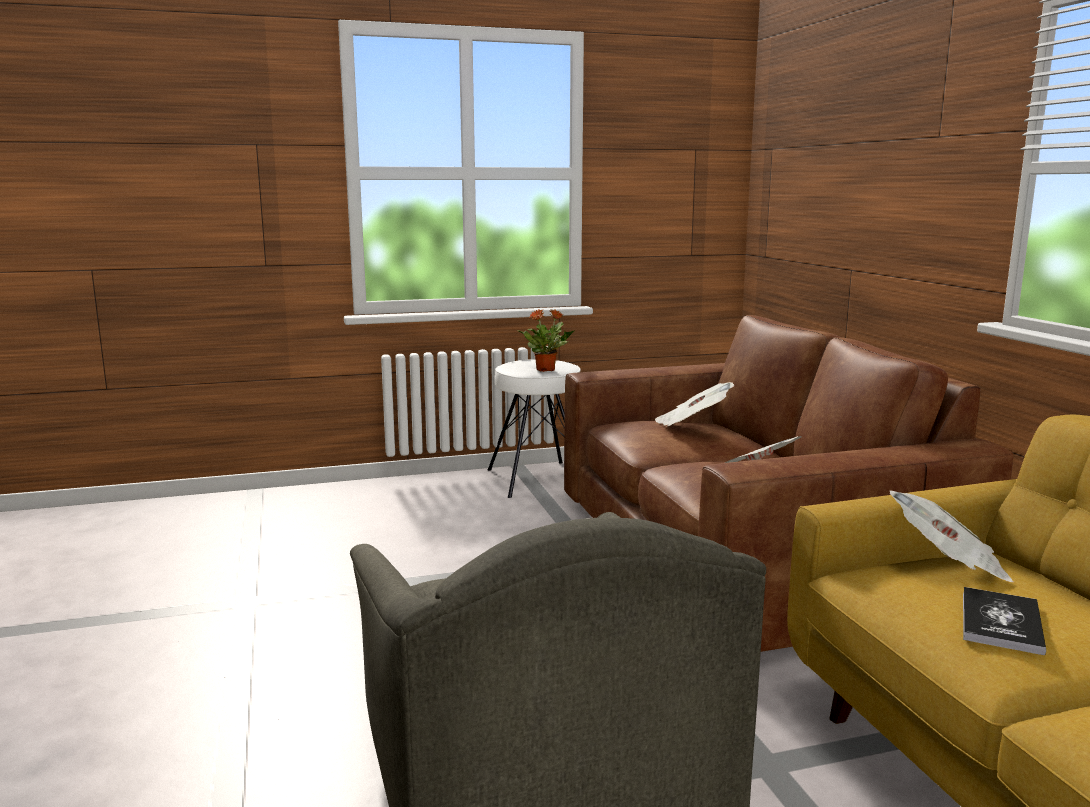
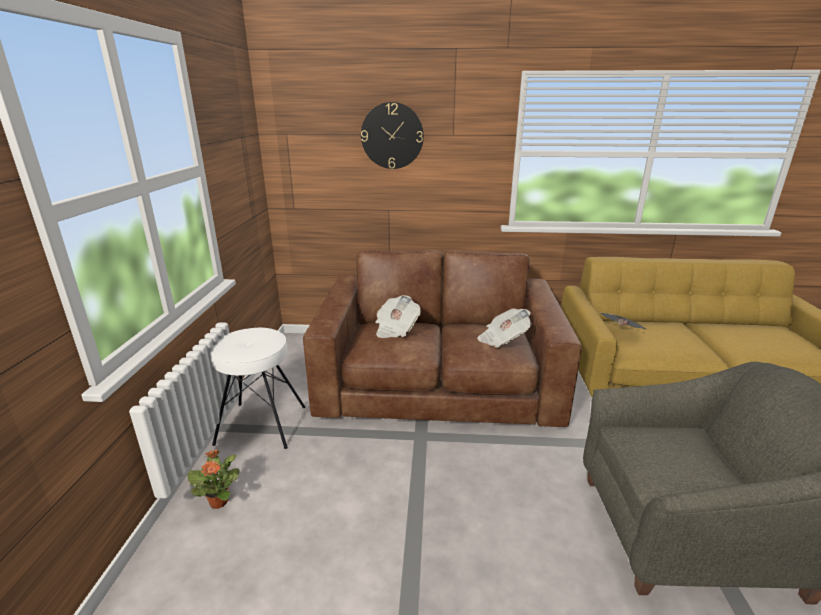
camera: 70 degrees left, 10 degrees up
potted plant [517,309,575,372] -> potted plant moved to [187,450,240,509]
book [963,587,1046,655] -> none
none -> wall clock [361,102,424,169]

